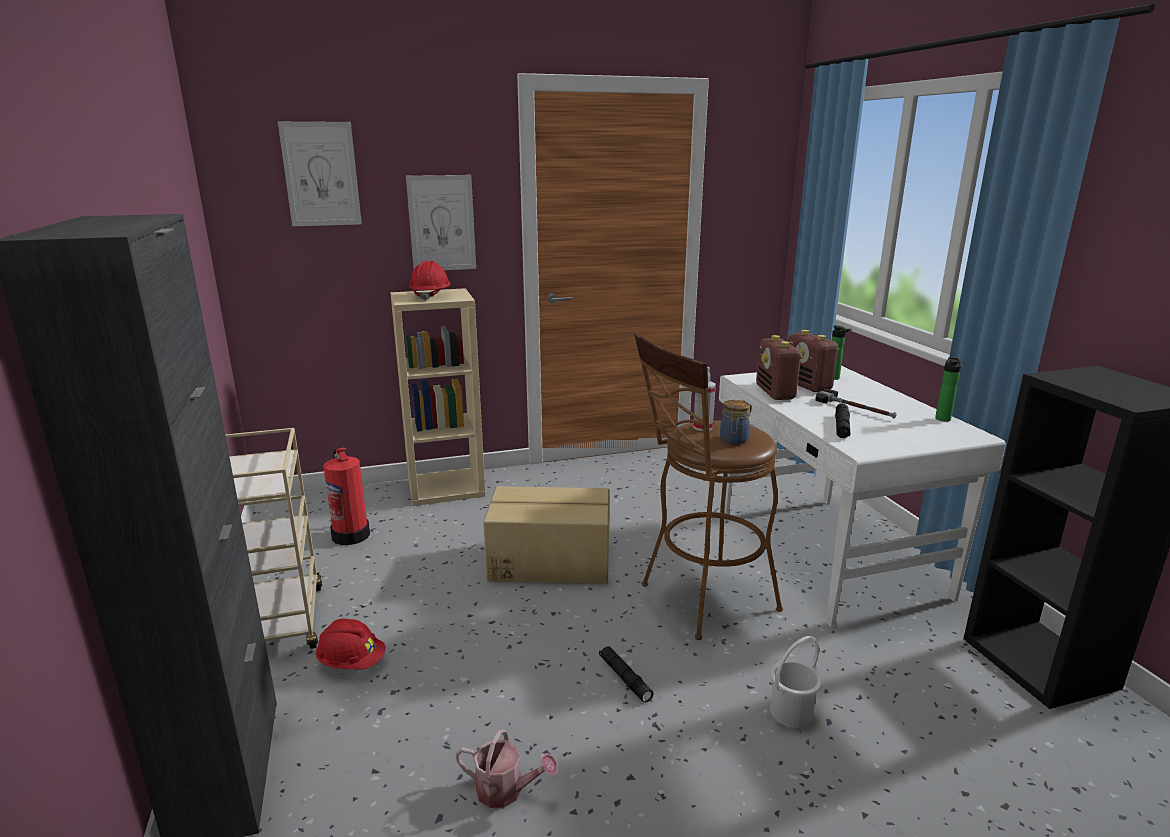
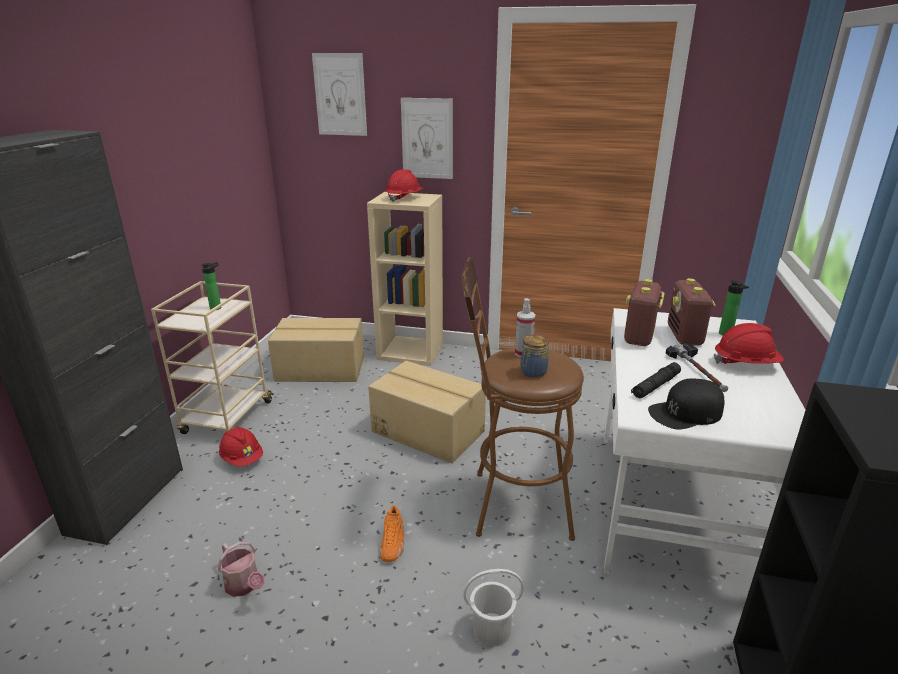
camera: 30 degrees right, 5 degrees up
fire extinguisher [324,448,370,545] -> cardboard box [268,318,364,382]
black flashlight [599,646,653,703] -> orange shoe [380,506,404,562]
bottle [935,357,962,421] -> bottle moved to [201,262,221,310]
none -> black cap [648,378,724,429]
none -> red hard hat [714,323,784,364]

